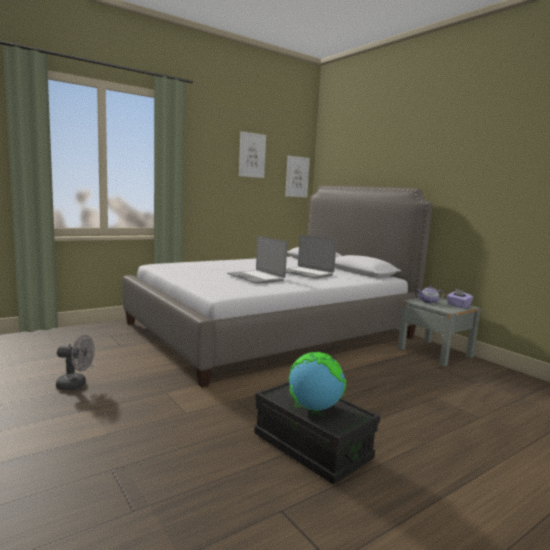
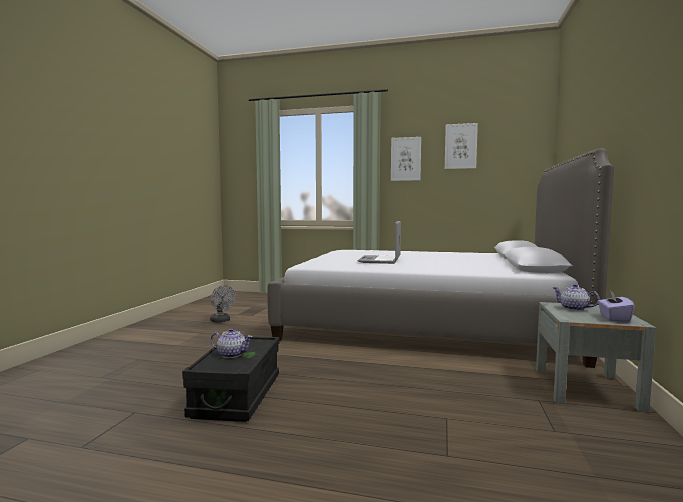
camera: 50 degrees right, 5 degrees down
picture [285,156,310,197] -> picture moved to [391,137,421,181]
laptop [286,235,337,279] -> none
globe [288,352,346,411] -> teapot [211,328,253,358]

